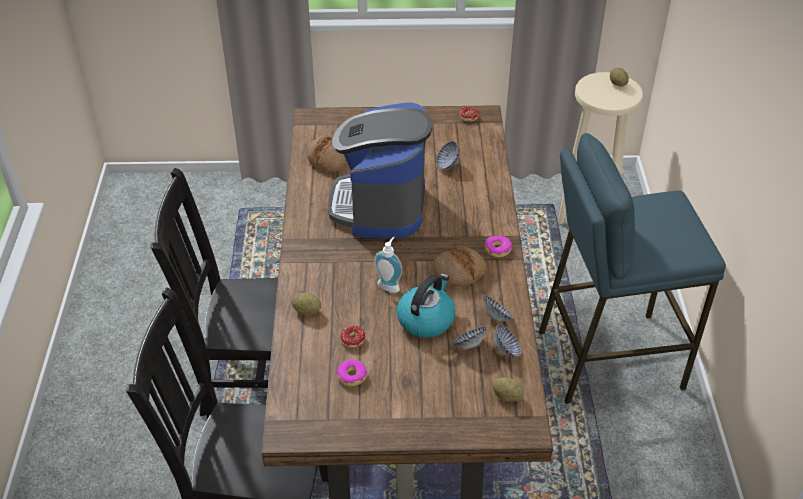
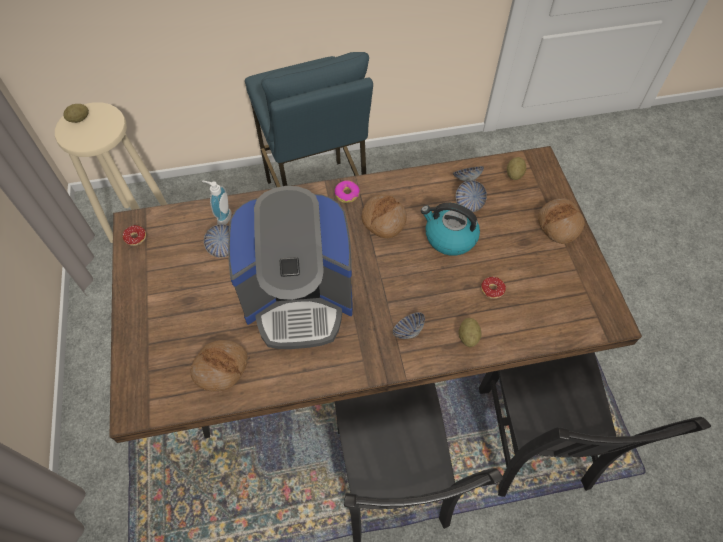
camera: 100 degrees left, 15 degrees up
donut [337,359,367,386] -> none
soap dispenser [374,236,403,292] -> soap dispenser moved to [202,181,232,225]
bowl [483,295,513,323] -> bowl moved to [393,312,425,339]
none -> bread [538,198,584,244]

